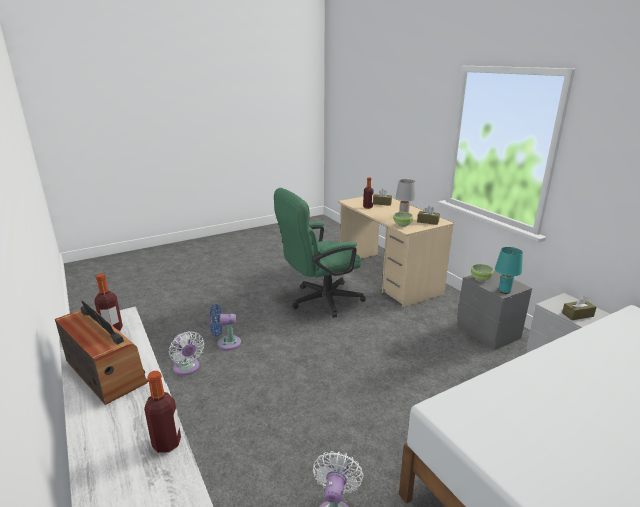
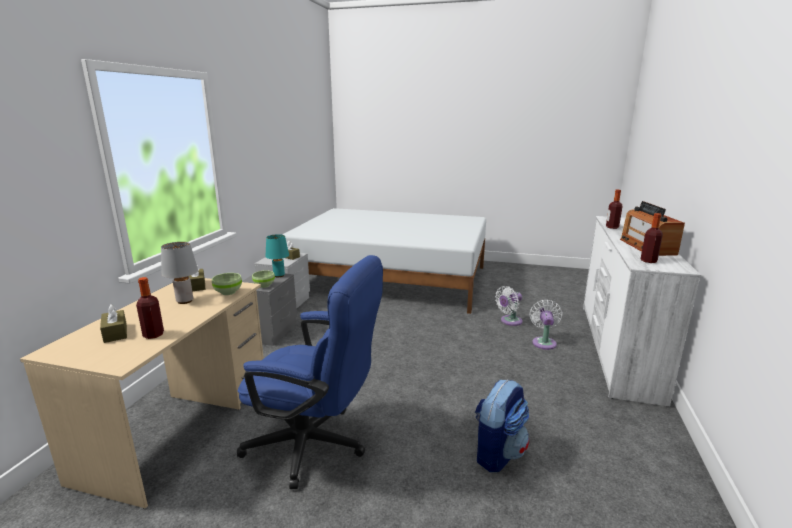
camera: 135 degrees left, 5 degrees down
white fan [169,331,204,375] -> white fan moved to [529,300,563,350]
blue fan [210,304,241,350] -> backpack [475,379,529,472]
green office chair [274,188,366,318] -> blue office chair [237,255,383,489]

